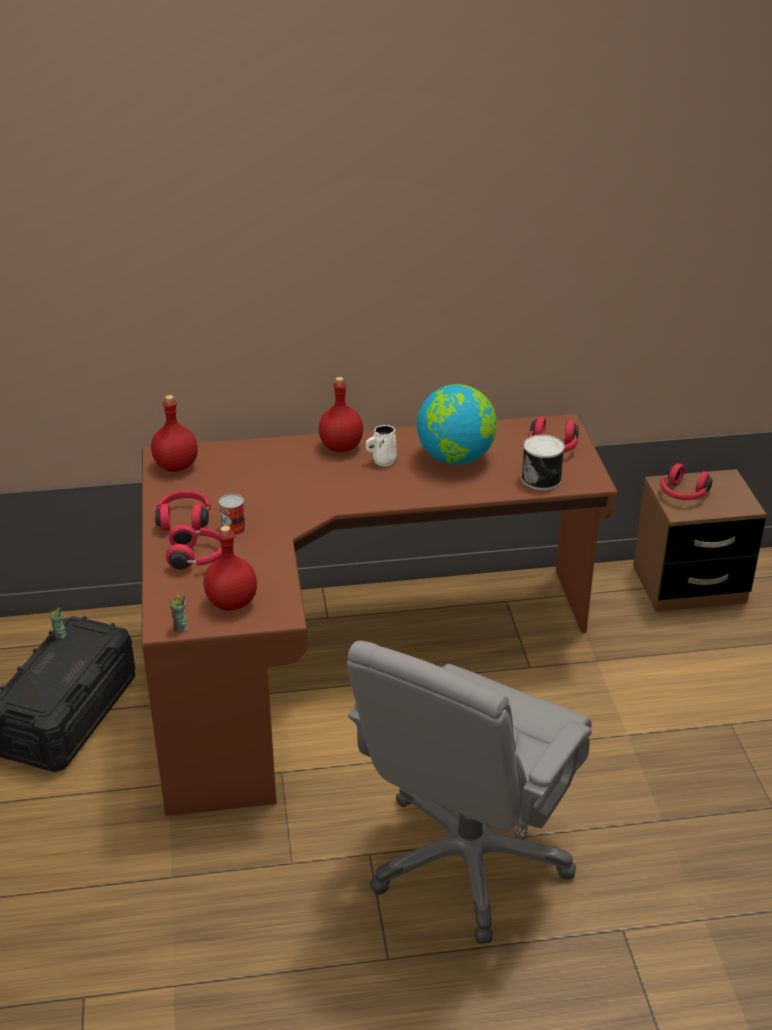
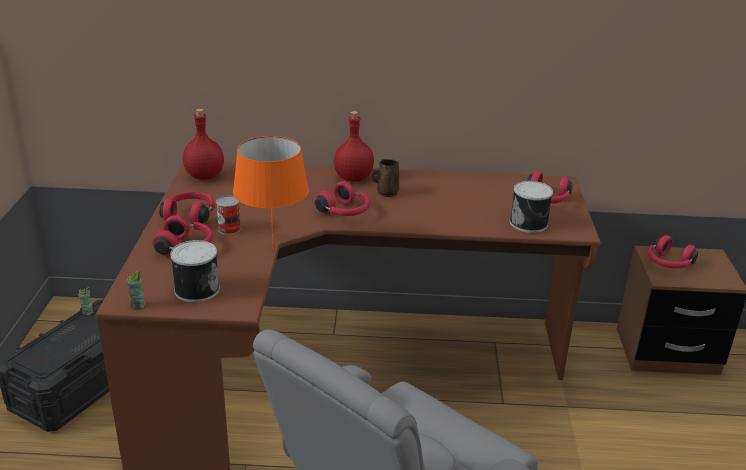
camera: 10 degrees right, 5 degrees down
red bottle [204,526,257,611] -> can [170,240,220,303]
white mug [366,425,397,467] -> brown mug [371,159,399,197]
globe [417,384,497,465] -> none
none -> orange table lamp [233,136,309,249]
none -> red headphones [315,181,370,216]

